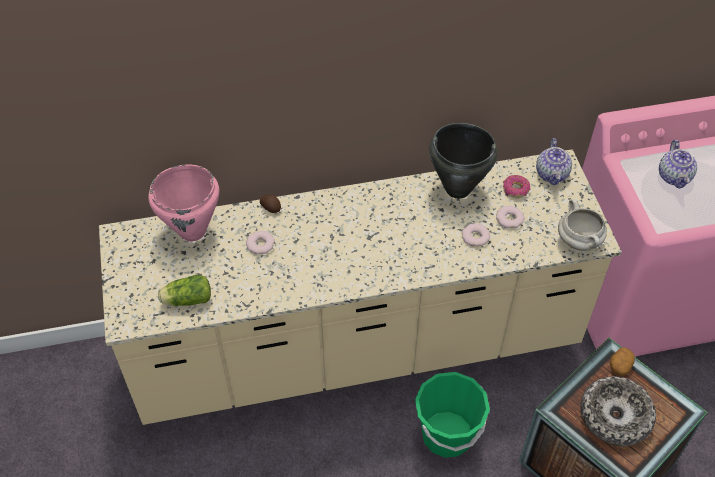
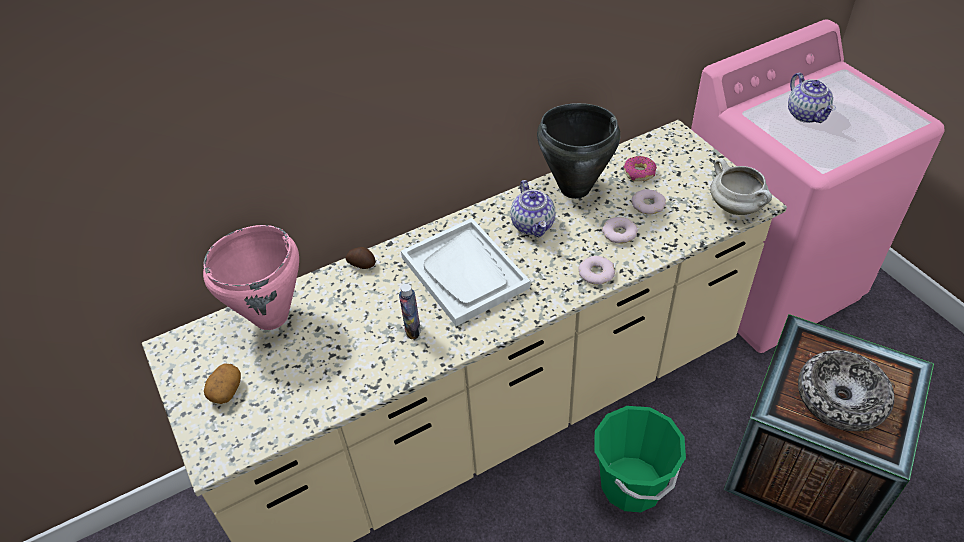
camera: 15 degrees left, 5 degrees down
lettuce [158,275,211,306] -> none
donut [246,231,275,254] -> donut moved to [578,256,615,285]
teapot [536,138,572,185] -> teapot moved to [511,180,555,237]
potato [610,347,635,376] -> potato moved to [204,363,241,404]
none -> bottle [399,283,421,339]
none -> white tray [401,218,530,326]

